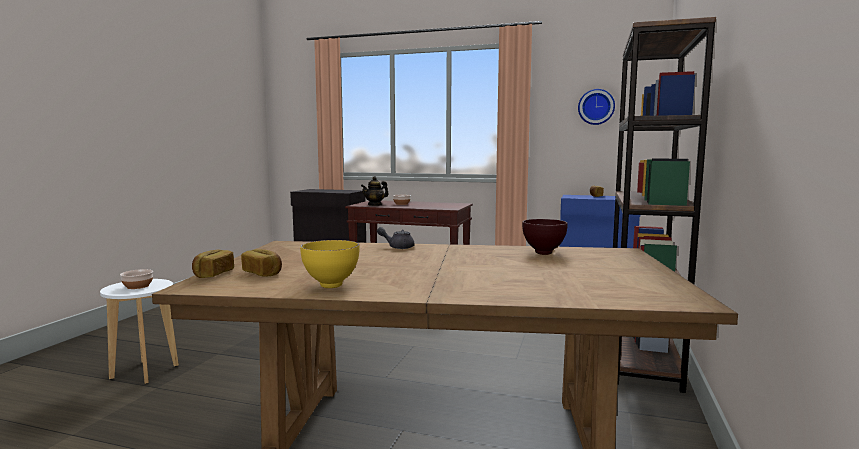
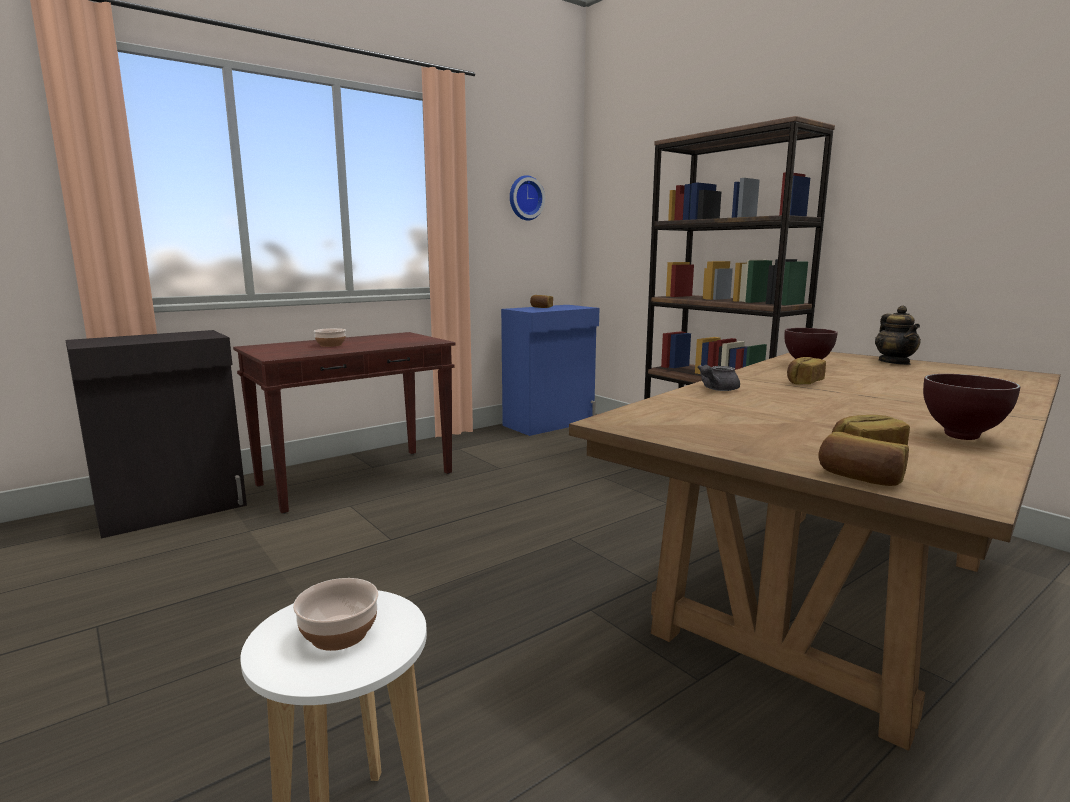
camera: 55 degrees left, 5 degrees up
yellow bowl [300,240,359,288] -> brown bowl [923,374,1020,440]
teapot [361,176,389,206] -> teapot moved to [875,305,921,365]
none -> bread [787,357,826,385]

